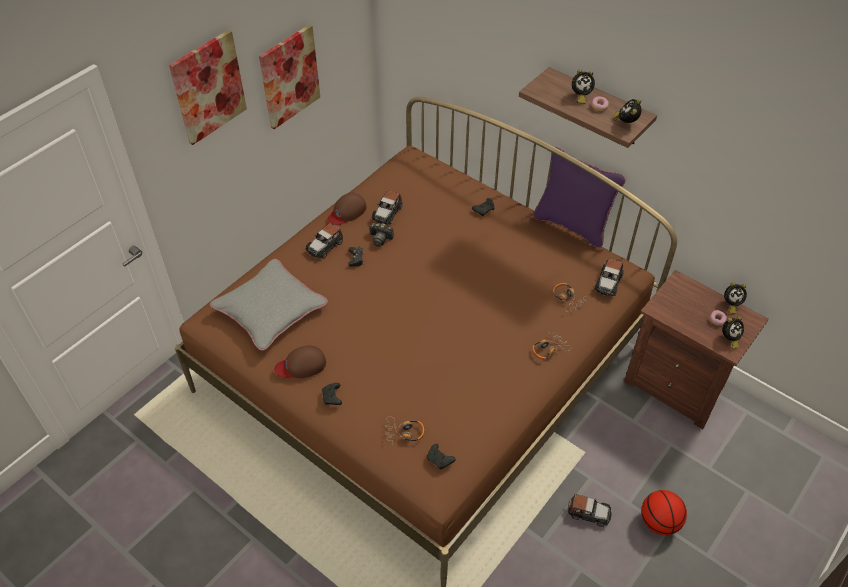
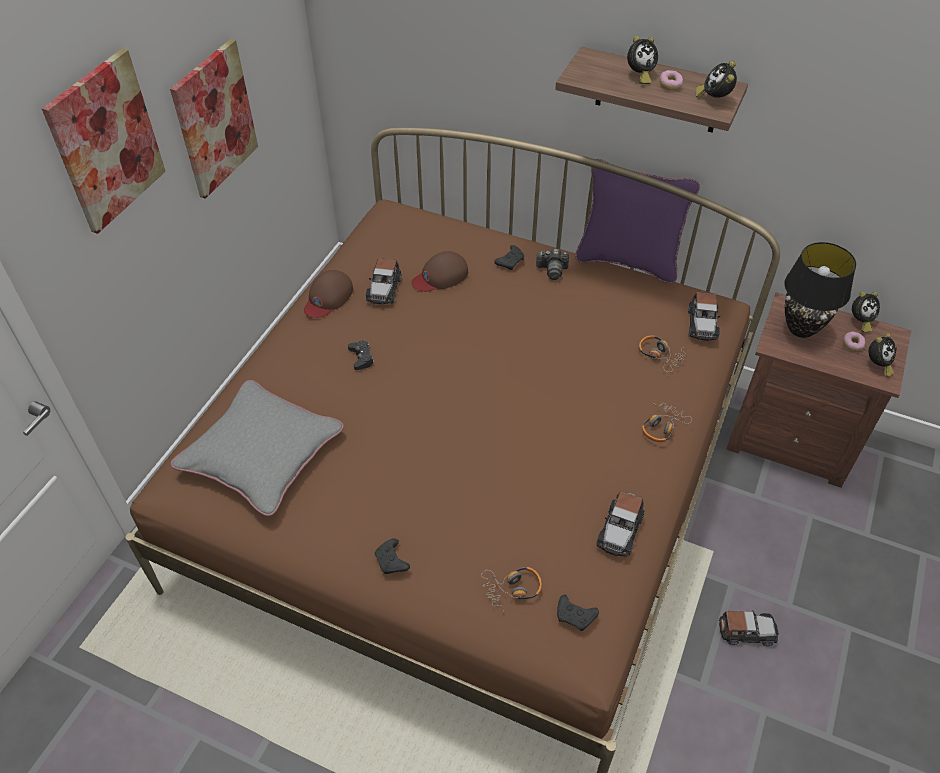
camera: 15 degrees left, 0 degrees up
brown cap [274,346,326,378] -> brown cap moved to [411,251,468,292]
toy car [306,223,343,259] -> toy car moved to [597,491,645,557]
camera [369,223,394,247] -> camera moved to [536,249,569,280]
basketball [641,490,687,535] -> none
none -> black table lamp [784,242,856,338]

